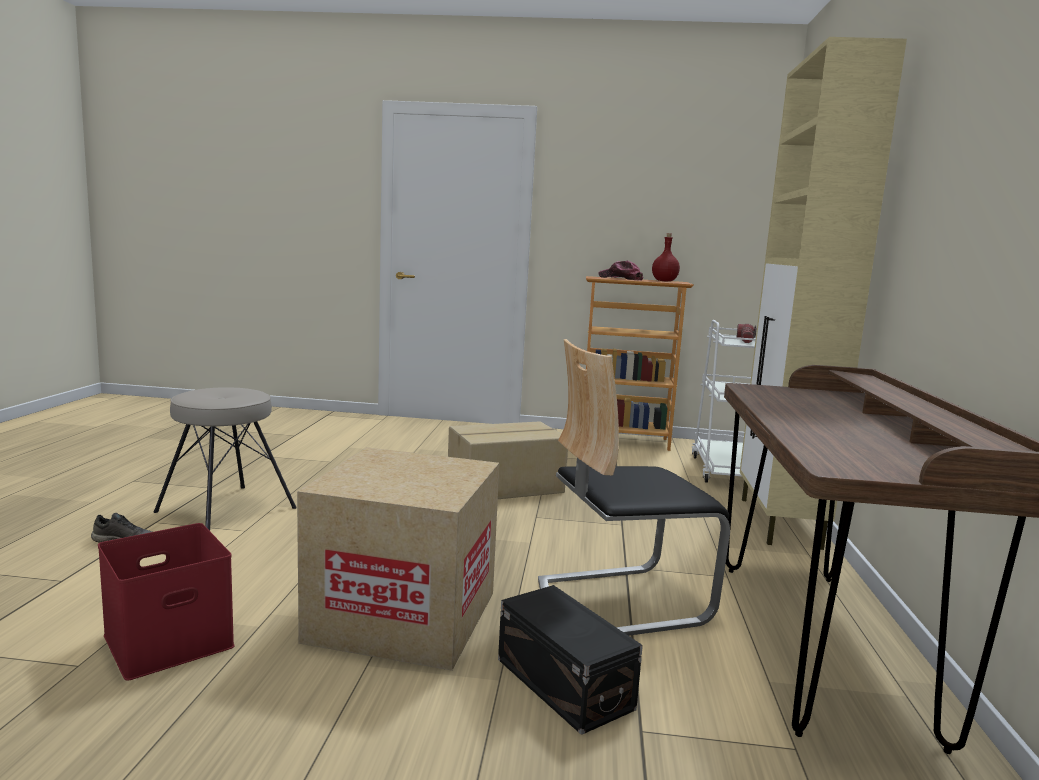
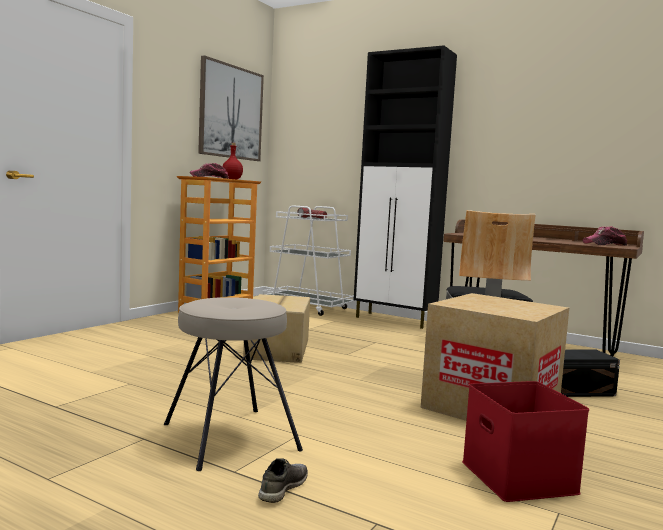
camera: 65 degrees left, 5 degrees down
beige cabinet [740,37,907,550] -> black cabinet [354,45,457,329]
none -> picture [198,55,264,161]
none -> cap [582,226,628,246]

